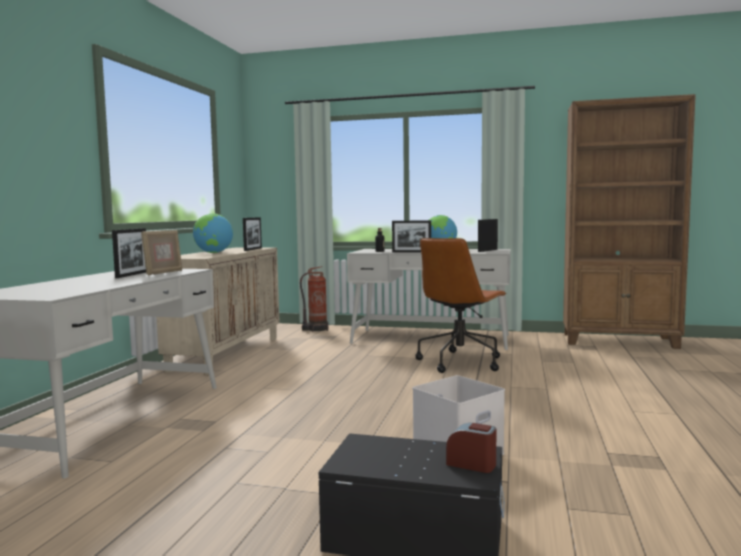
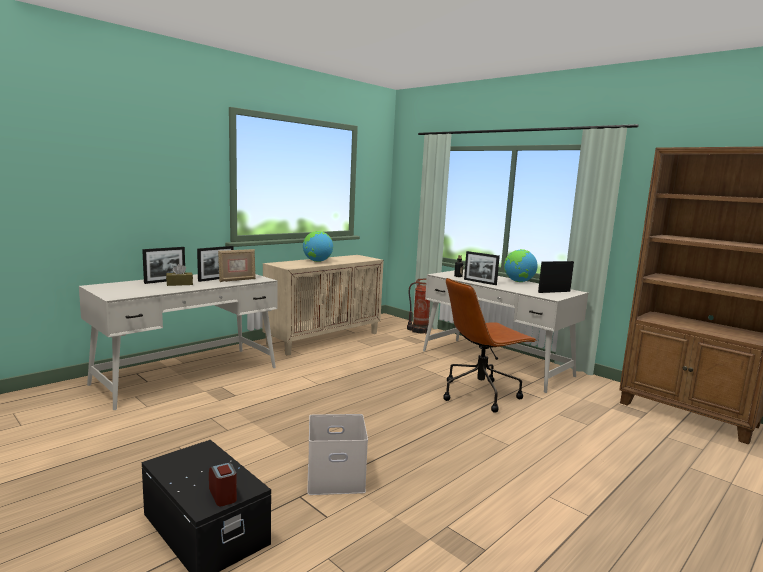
camera: 30 degrees right, 5 degrees up
picture frame [243,217,262,251] -> picture frame moved to [142,247,185,284]
none -> brown tissue box [166,264,193,286]

